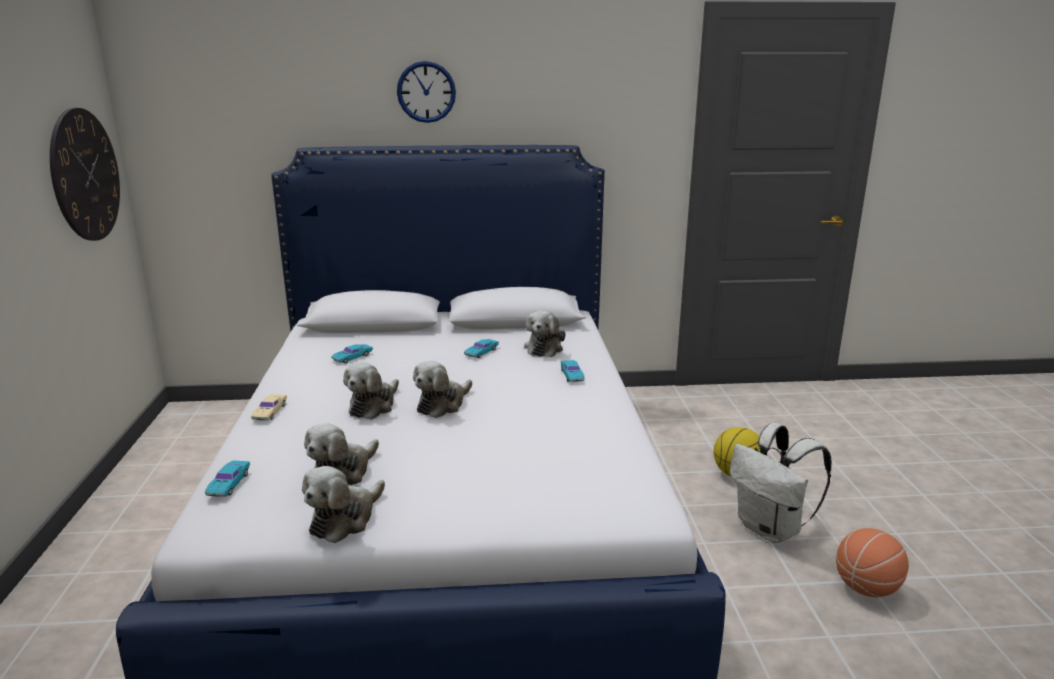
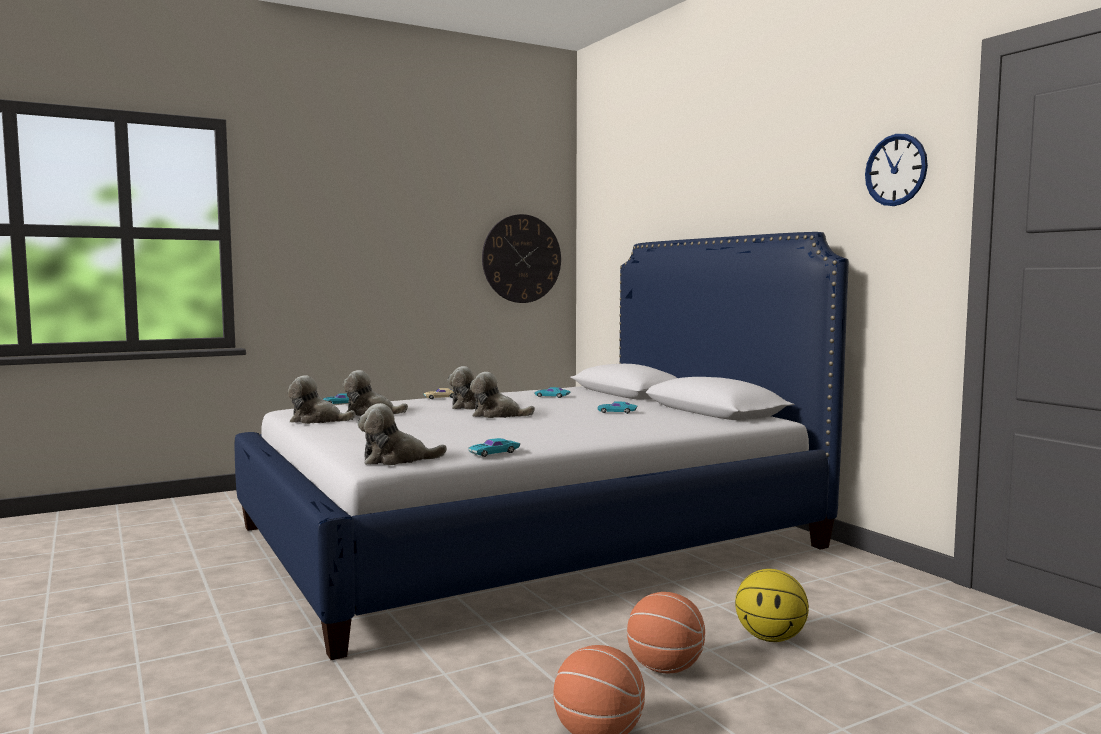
camera: 65 degrees right, 15 degrees down
wall clock [397,61,456,123] -> wall clock moved to [865,134,928,206]
plush toy [524,310,566,357] -> plush toy moved to [357,403,447,465]
turquoise toy car [561,360,584,382] -> turquoise toy car moved to [468,438,520,457]
white backpack [730,423,832,543] -> basketball [627,592,705,674]

